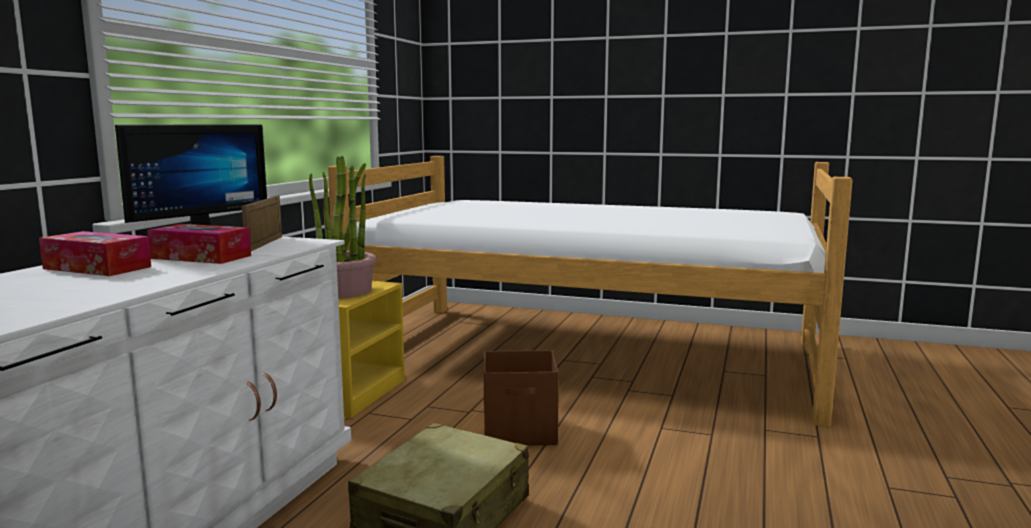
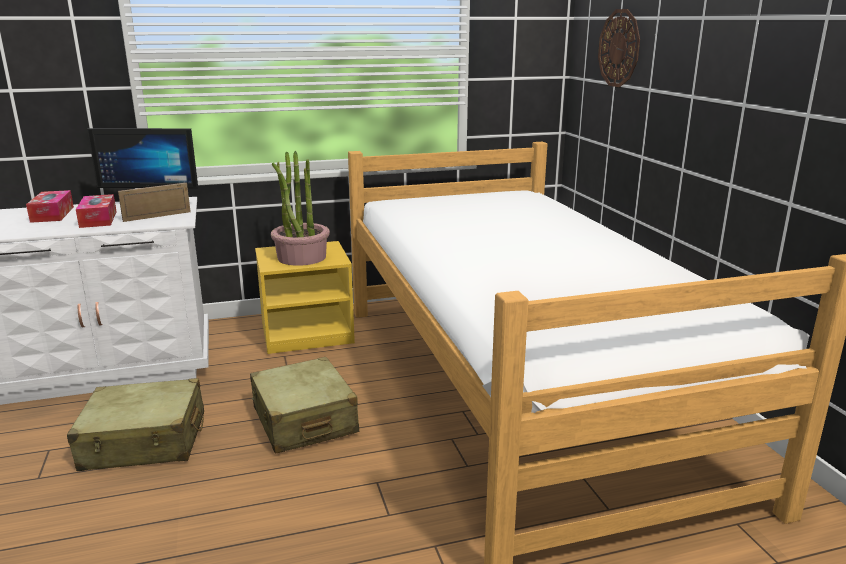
camera: 55 degrees right, 10 degrees up
brown storage box [484,350,559,445] -> beige suitcase [250,357,359,454]
none -> wall clock [598,9,640,87]

